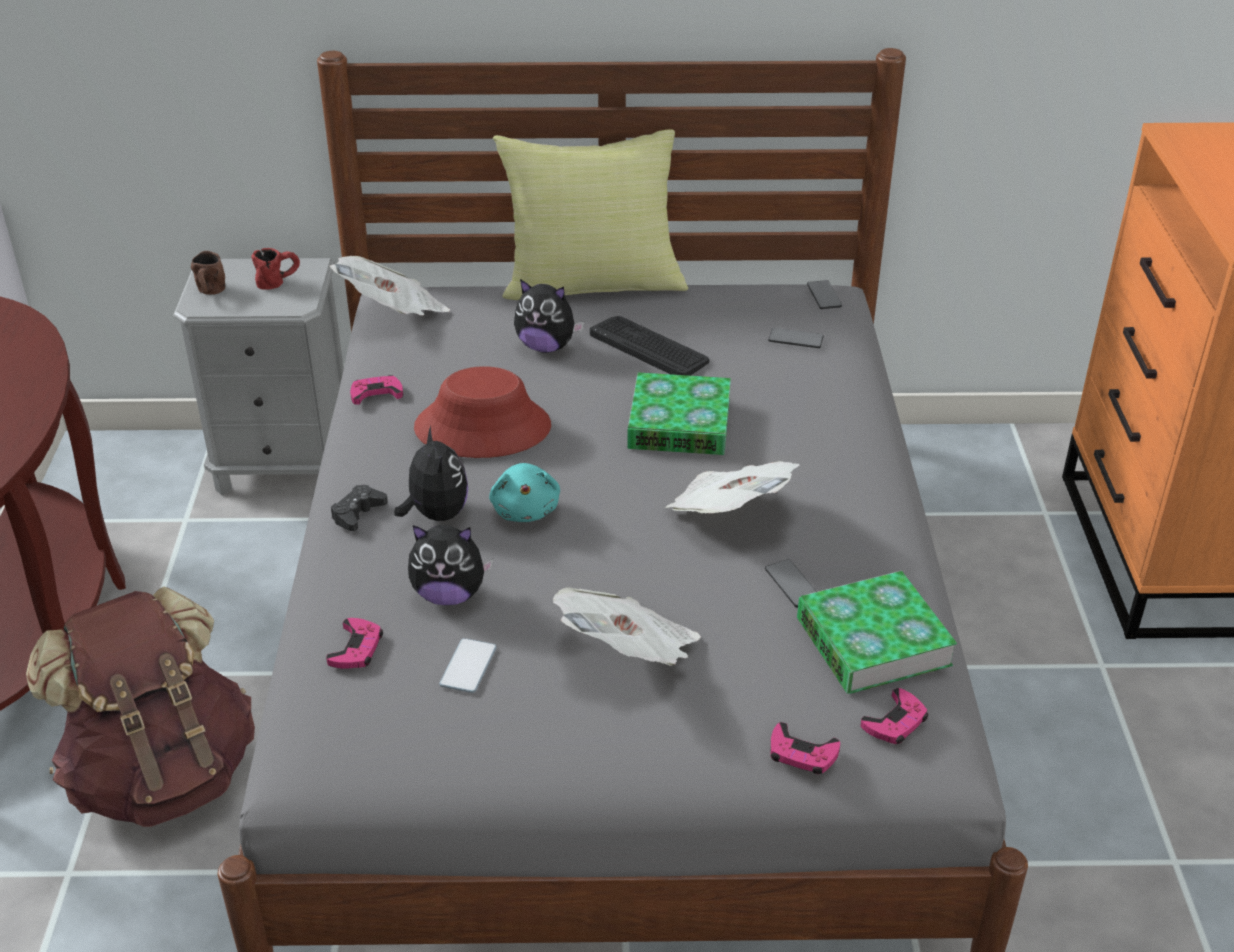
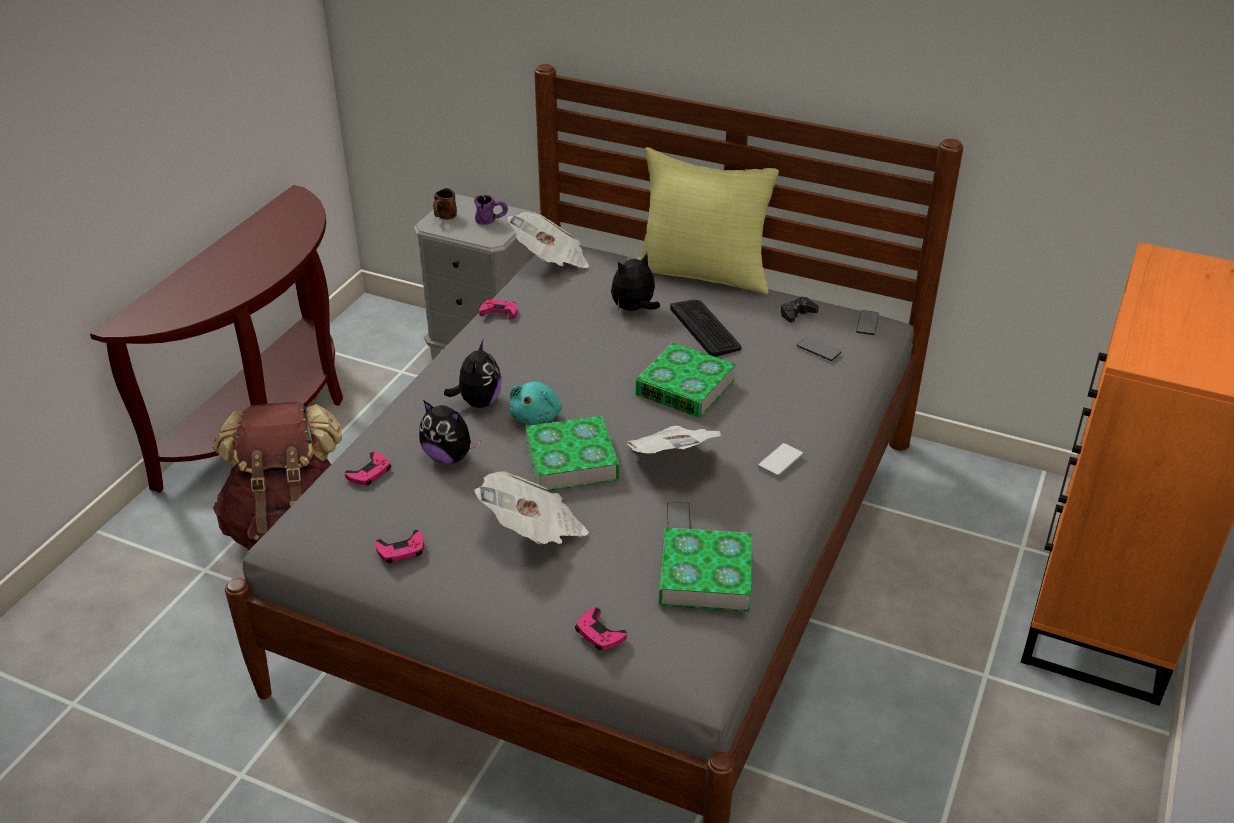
camera: 25 degrees right, 0 degrees up
red mug [251,248,300,290] -> purple mug [474,195,508,225]
black game controller [331,485,388,531] -> black game controller moved to [780,297,819,323]
red hat [414,366,551,458] -> none
phone [439,638,497,693] -> phone moved to [758,443,804,476]
plush toy [514,279,584,353] -> plush toy turned 105 degrees clockwise [611,253,660,311]
pink game controller [861,688,928,744] -> pink game controller moved to [375,530,424,563]
none -> book [525,416,619,491]

